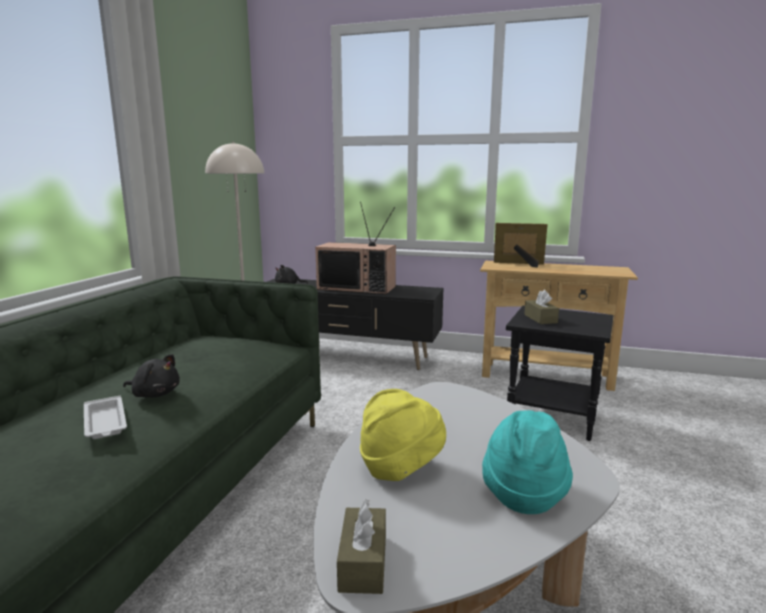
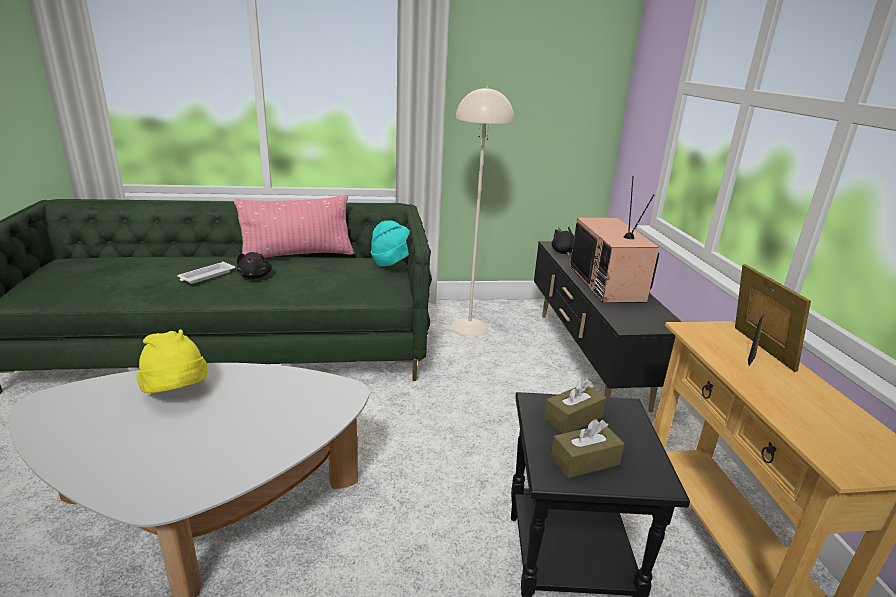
camera: 65 degrees right, 10 degrees up
brown tissue box [337,499,386,594] -> brown tissue box moved to [551,419,625,478]
turquoise hat [482,410,573,514] -> turquoise hat moved to [371,220,410,266]
none -> pink pillow [234,194,354,258]

